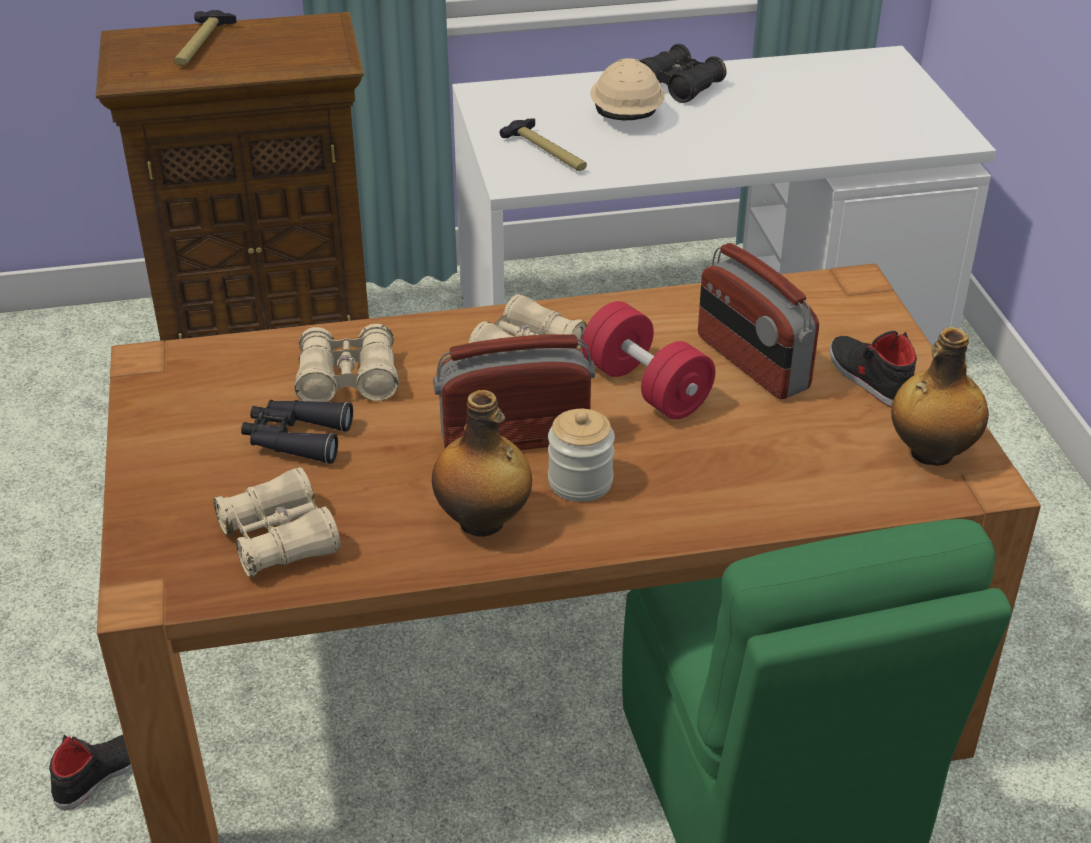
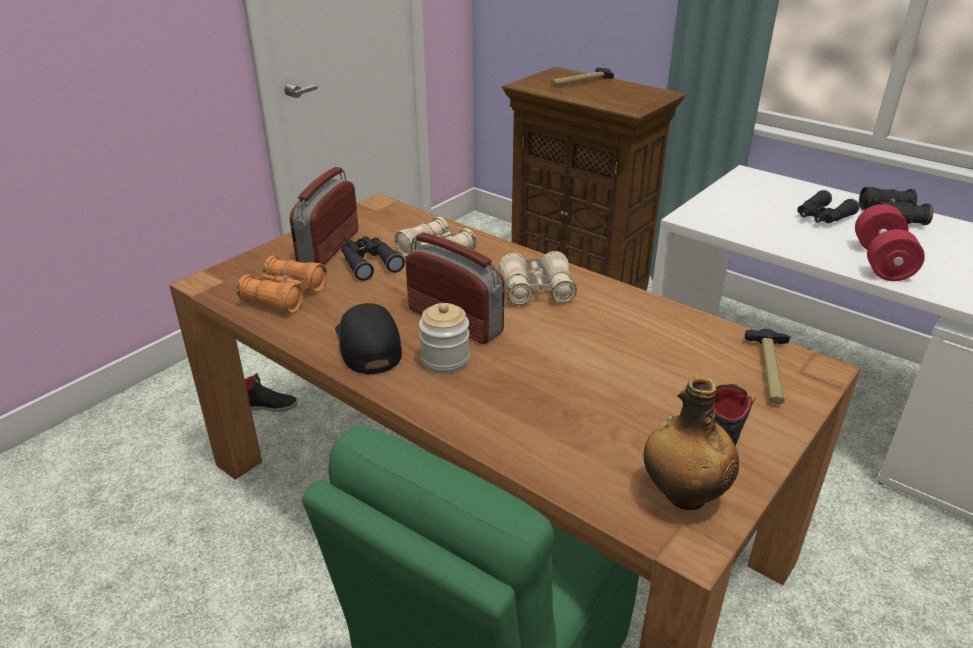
camera: 50 degrees right, 5 degrees down
beige binoculars [213,467,341,578] -> orange binoculars [237,256,327,313]
bottle [432,390,532,537] -> black cap [335,303,402,374]
hammer [500,118,587,171] -> hammer moved to [745,329,790,404]
red dumbbell [581,301,715,419] -> red dumbbell moved to [855,204,925,281]
beige hard hat [590,58,665,120] -> black binoculars [797,190,859,224]
radio [698,243,819,400] -> radio moved to [290,167,358,265]

